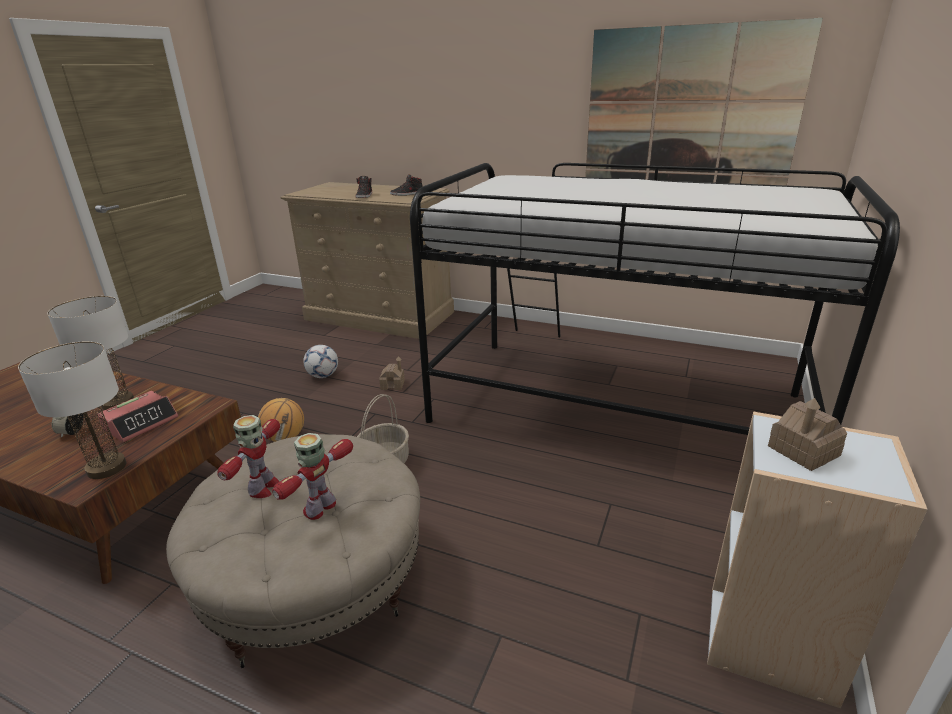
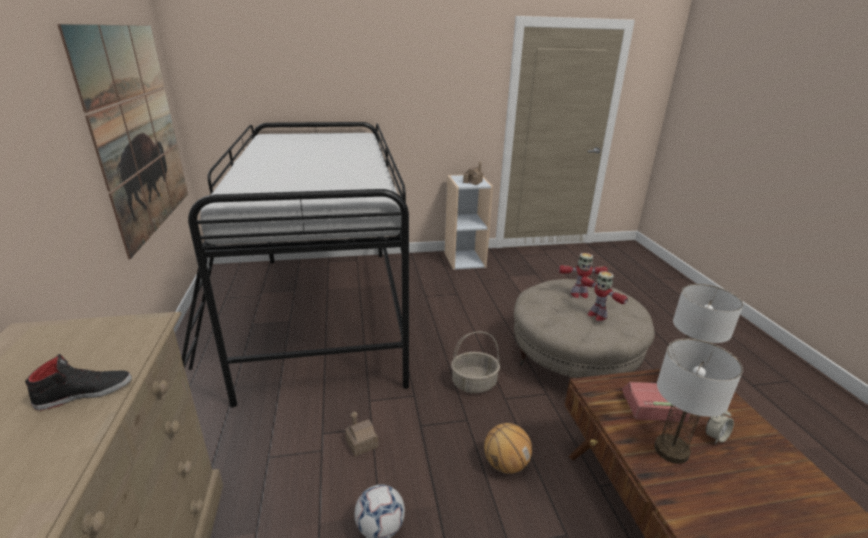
camera: 125 degrees left, 0 degrees up
toy robot [217,415,280,498] -> toy robot turned 105 degrees counterclockwise [581,271,628,321]
black shoe [390,174,423,196] -> none

